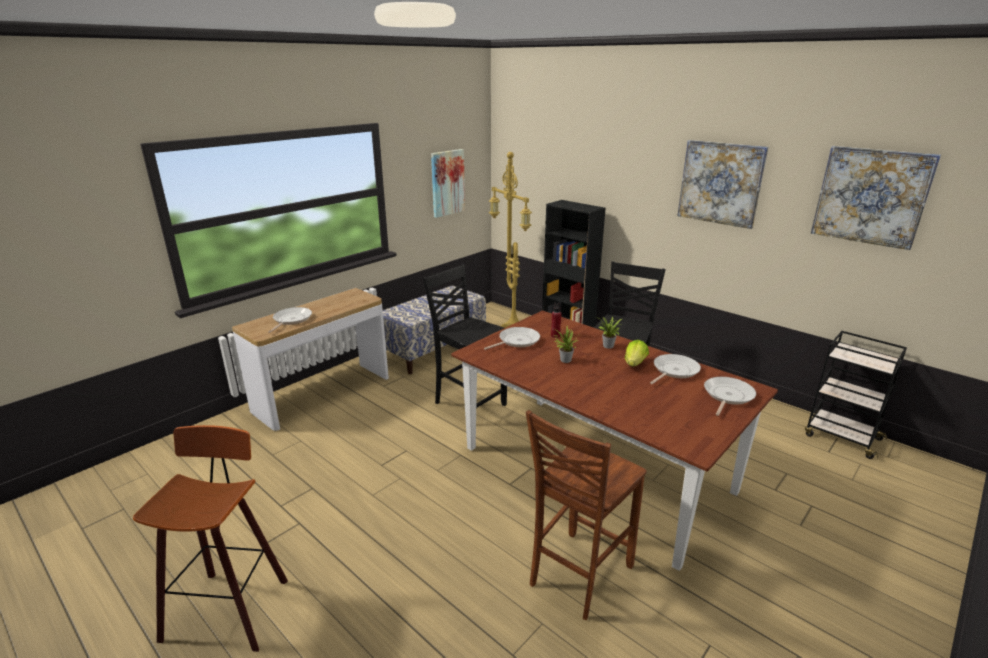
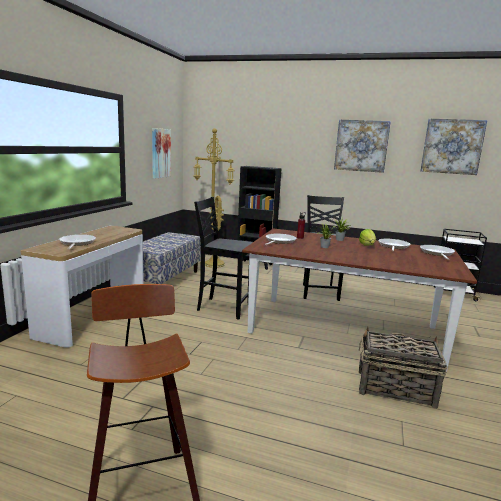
camera: 25 degrees left, 10 degrees down
brown chair [526,410,647,620] -> basket [359,326,447,409]

